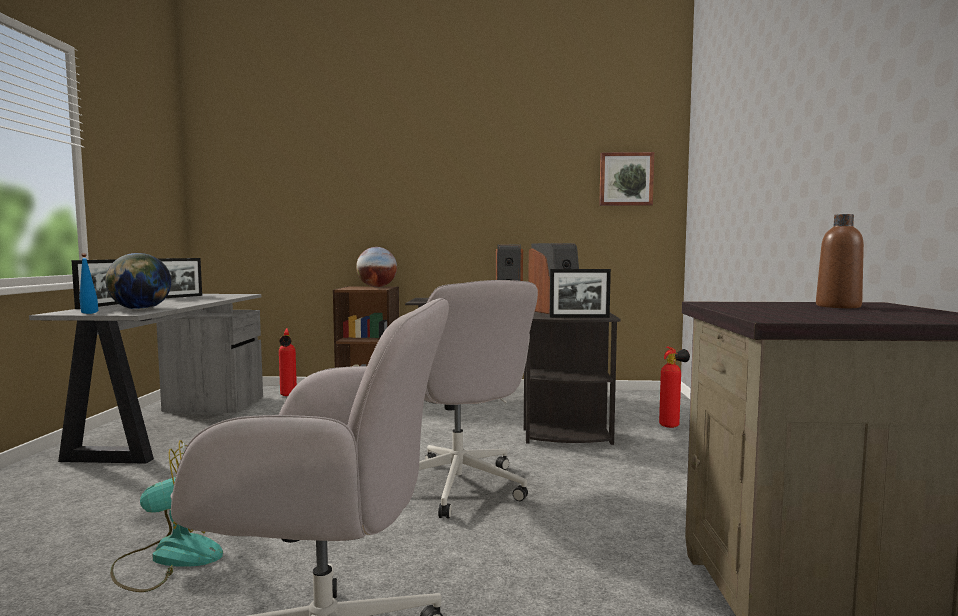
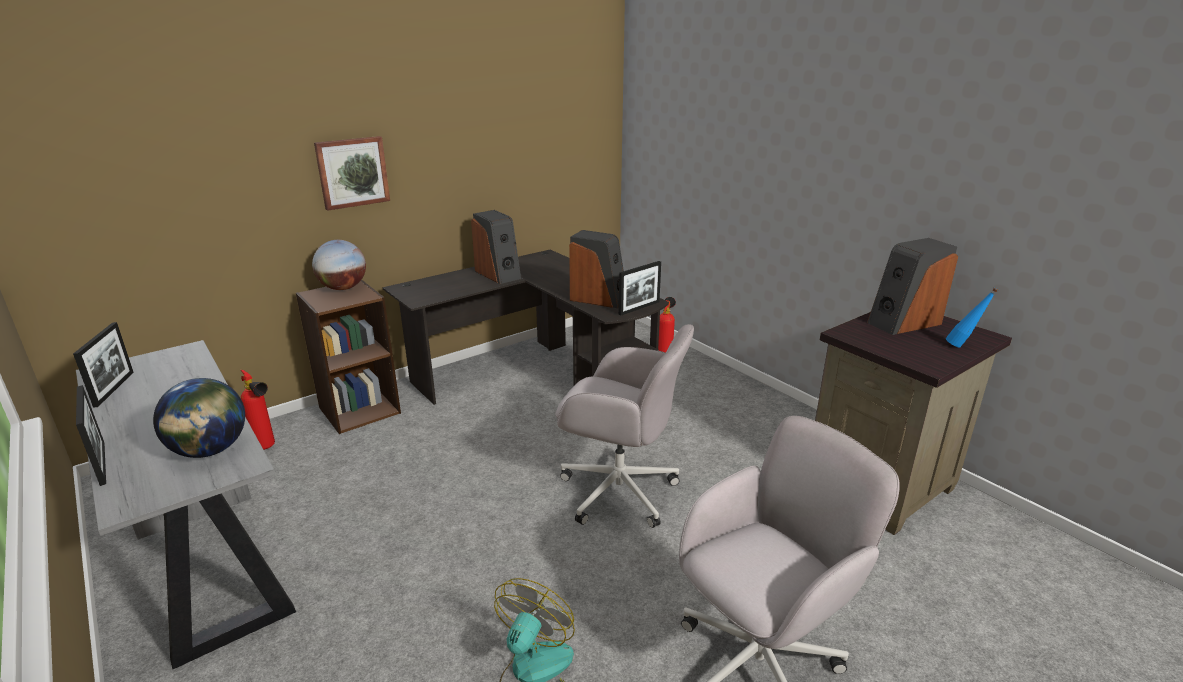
camera: 40 degrees left, 20 degrees up
blue bottle [79,253,98,314] -> blue bottle moved to [946,288,998,348]
picture [599,152,654,206] -> picture moved to [314,136,390,211]
brown bottle [816,214,864,308] -> speaker [867,238,958,335]

